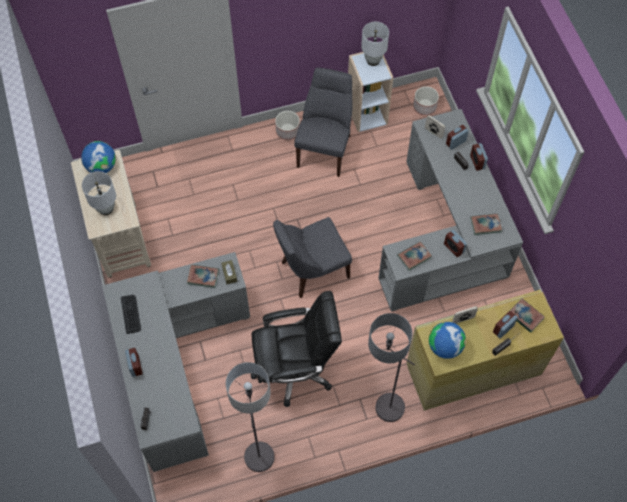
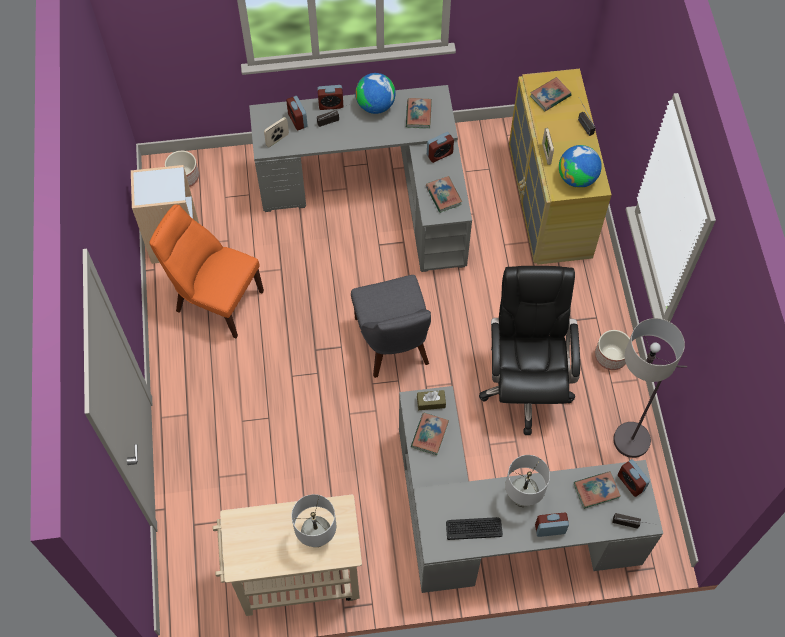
camera: 80 degrees left, 0 degrees up
globe [81,141,116,173] -> globe moved to [355,73,396,114]
planter [275,111,300,140] -> planter moved to [595,330,630,370]
grey chair [294,68,353,177] -> orange chair [150,205,264,338]
white table lamp [361,21,389,66] -> white table lamp moved to [505,455,550,507]
grey floor lamp [368,313,415,422] -> none
alarm clock [493,311,518,339] -> alarm clock moved to [618,459,650,497]
none -> book [574,471,621,509]

